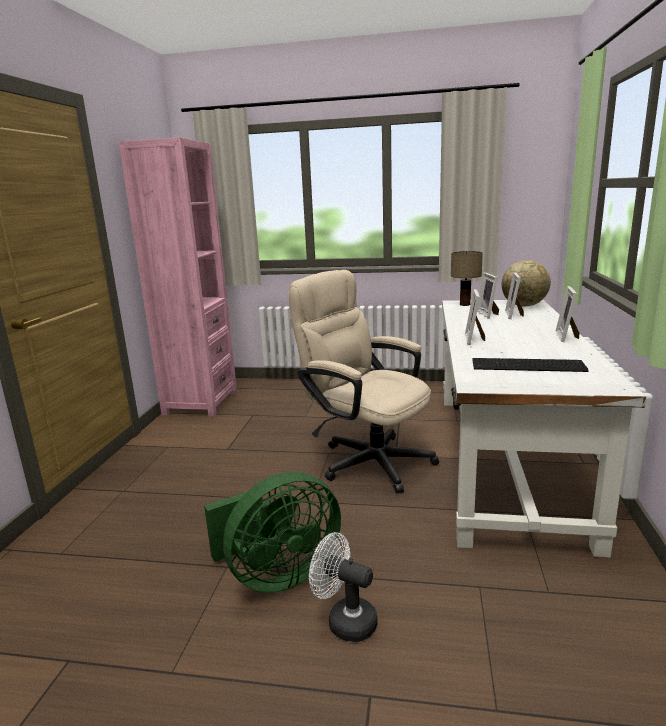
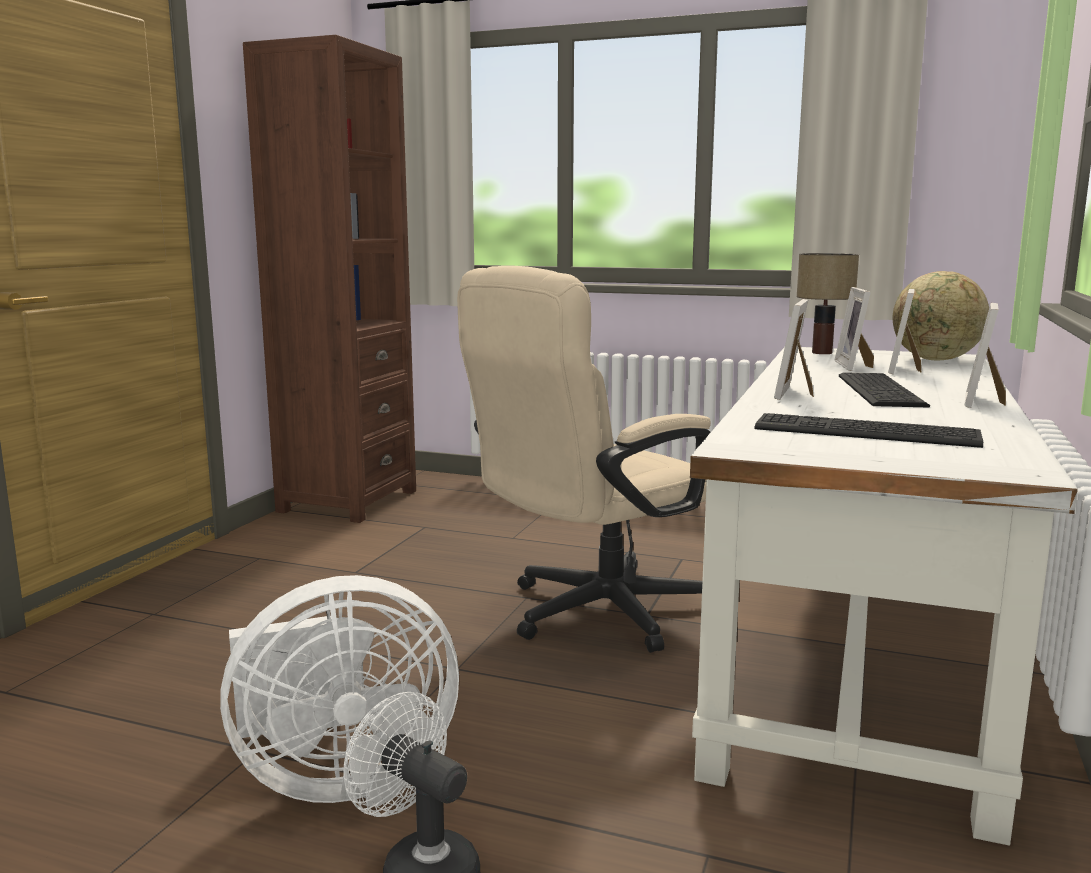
camera: 10 degrees right, 5 degrees down
pink bookcase [119,137,237,417] -> brown bookcase [243,35,416,523]
green fan [204,472,341,593] -> white fan [220,575,459,803]
beige office chair [288,270,439,493] -> beige office chair turned 90 degrees counterclockwise [457,266,711,653]
none -> keyboard [839,372,930,408]

